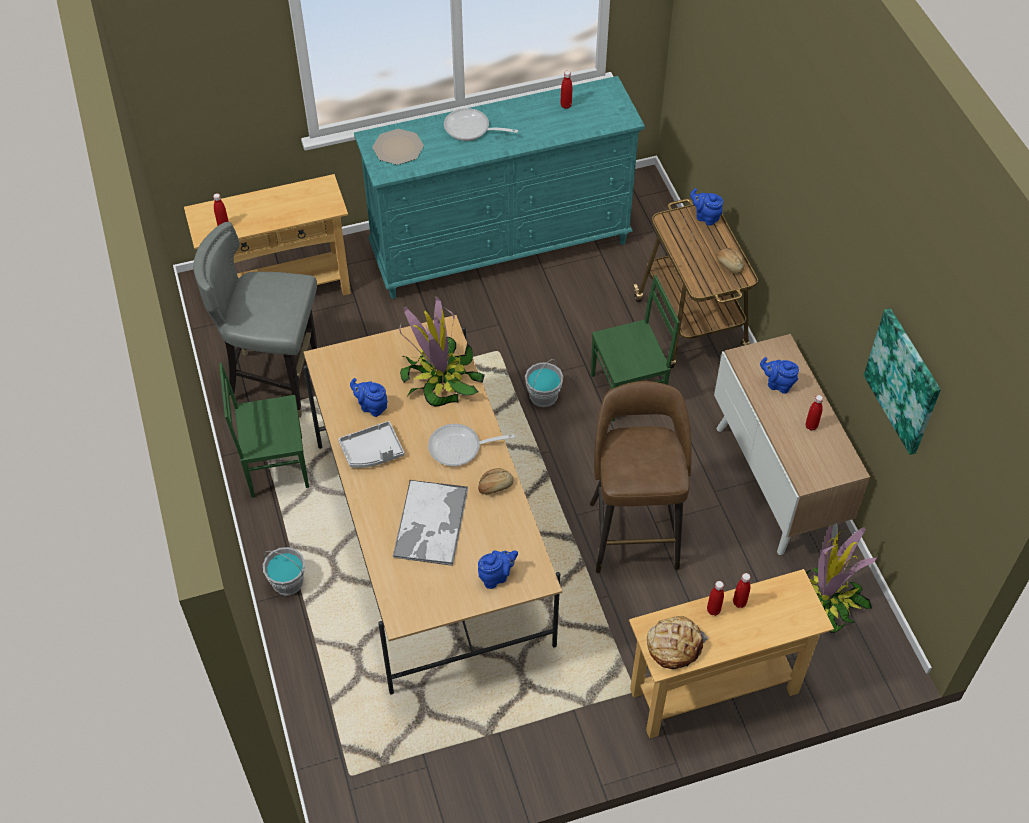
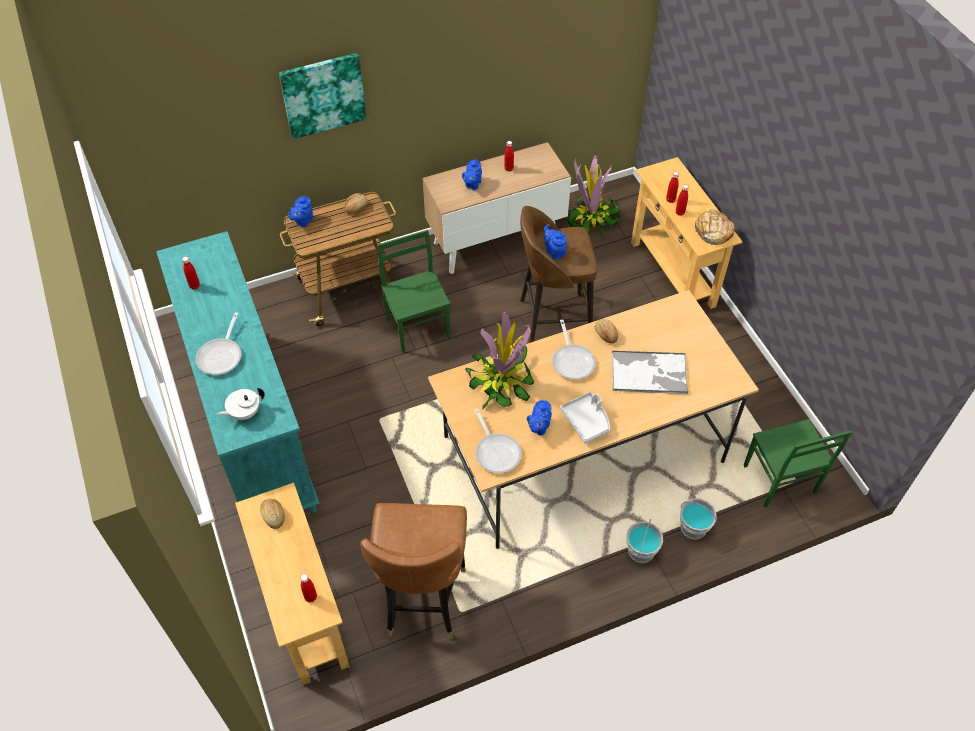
camera: 95 degrees left, 0 degrees up
grey chair [193,222,317,418] -> brown chair [360,503,467,639]
green chair [219,363,309,498] -> green chair moved to [744,419,852,508]
plate [372,129,424,165] -> white teapot [217,388,265,420]
blue teapot [478,550,518,589] -> blue teapot moved to [544,224,567,259]
grey bucket [525,359,563,407] -> grey bucket moved to [680,499,717,540]
picture [864,308,941,455] -> picture moved to [279,53,367,139]
none -> bread [260,499,285,529]
none -> frying pan [475,409,522,473]

